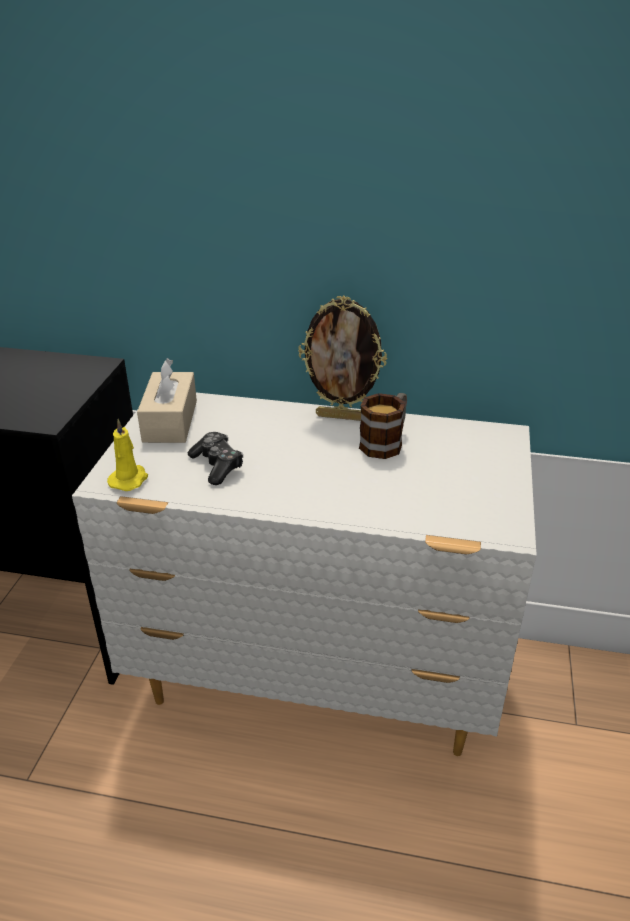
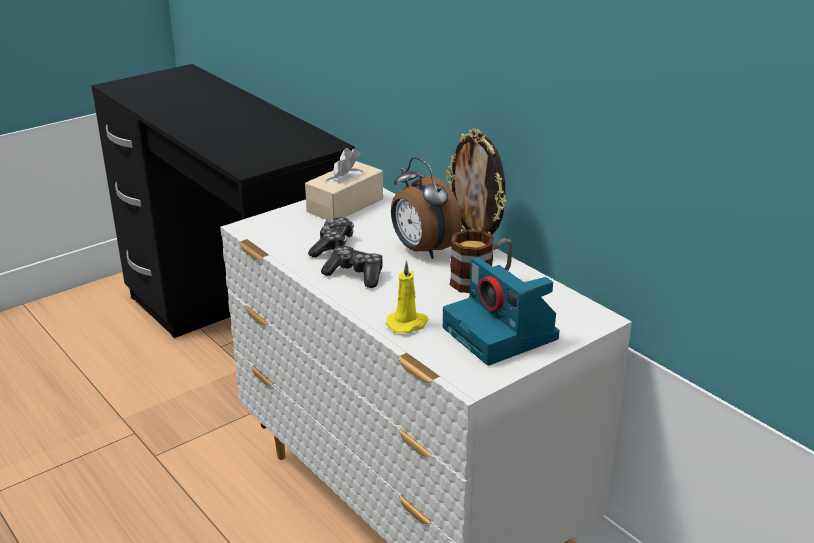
camera: 40 degrees right, 5 degrees down
yellow candle [107,419,148,491] -> yellow candle moved to [386,260,429,333]
none -> game controller [321,246,383,288]
none -> alarm clock [391,157,462,259]
none -> camera [443,257,560,365]

